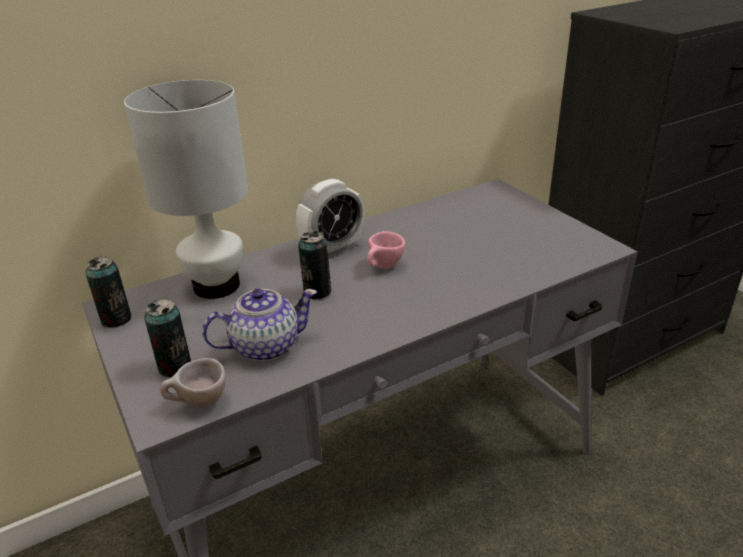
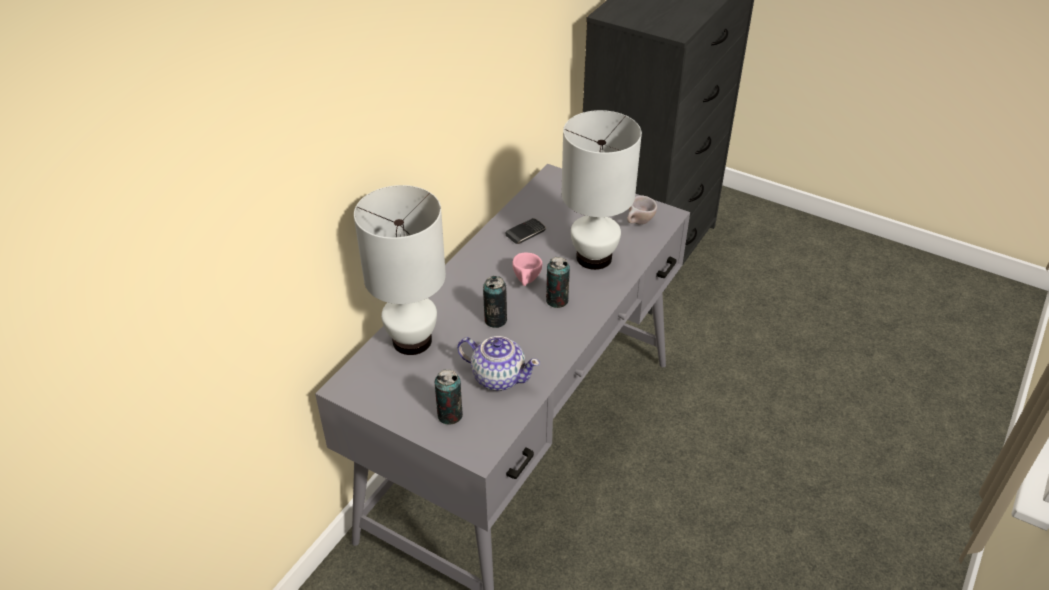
camera: 30 degrees left, 10 degrees up
can [85,256,131,328] -> can moved to [546,257,570,308]
beige cup [160,358,226,409] -> beige cup moved to [627,195,657,225]
teapot [202,289,317,361] -> teapot turned 75 degrees clockwise [457,336,540,391]
alarm clock [296,179,364,258] -> none
none -> phone [505,218,546,244]
none -> white table lamp [562,110,642,270]

